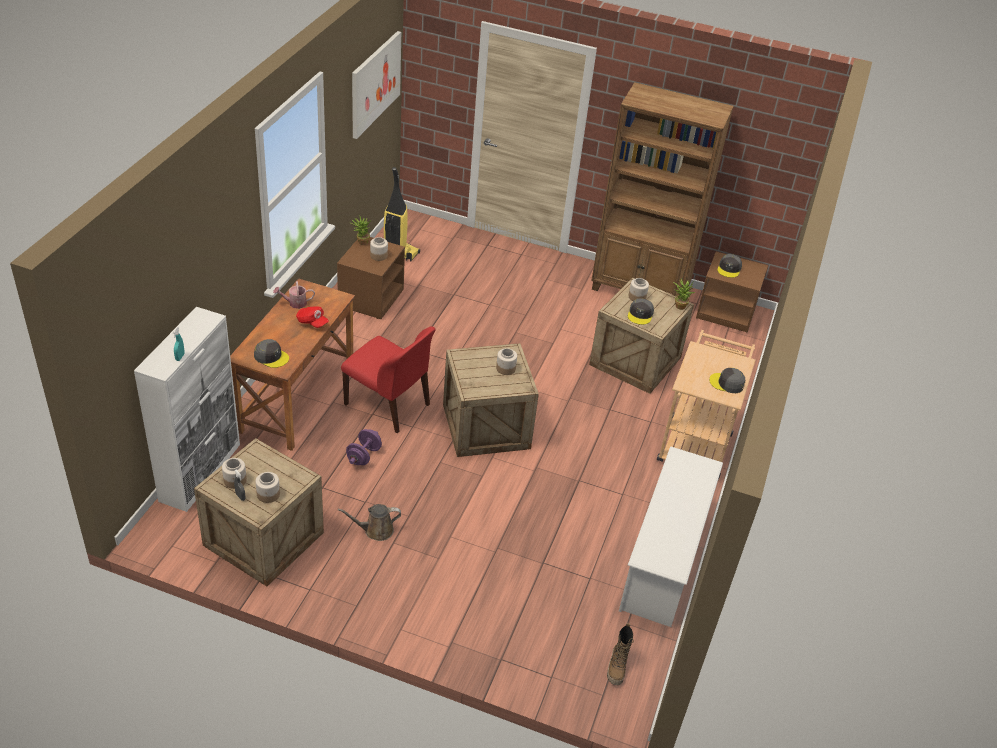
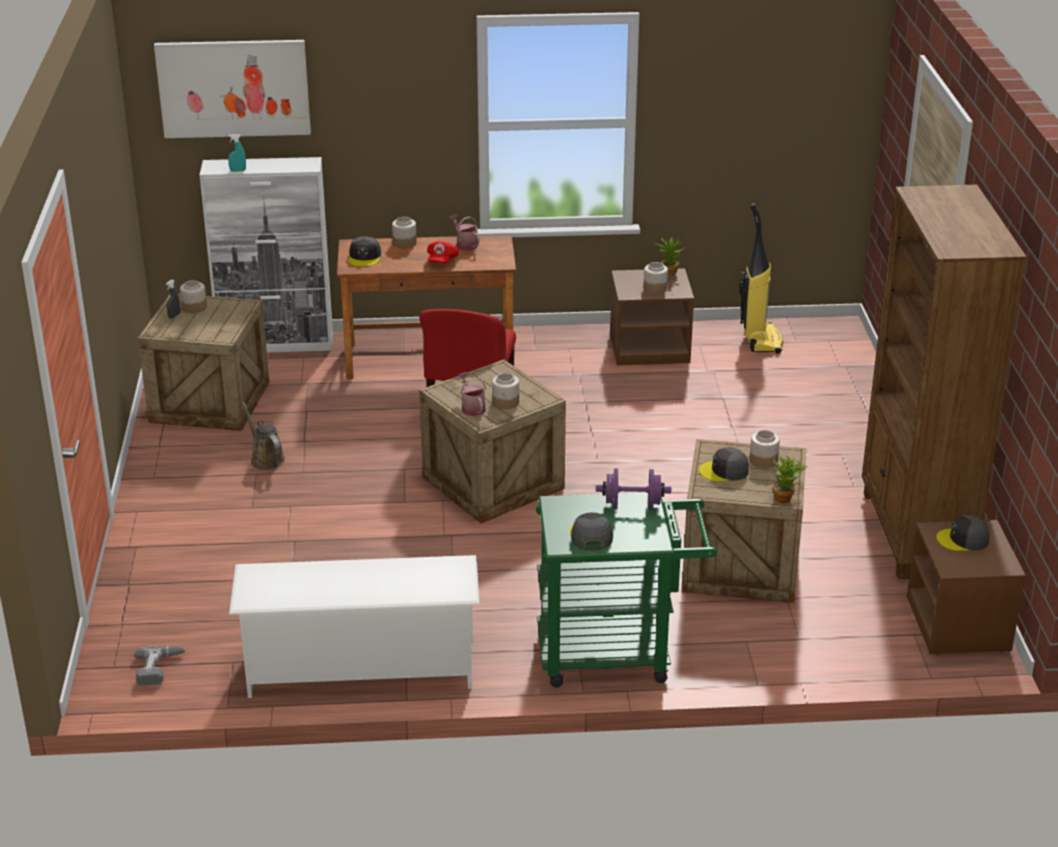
camera: 70 degrees right, 10 degrees down
jar [256,472,280,503] -> jar moved to [392,217,417,248]
purple dumbbell [346,429,382,465] -> purple dumbbell moved to [596,468,671,510]
picture [352,31,401,139] -> picture moved to [154,40,311,138]
boot [607,623,634,685] -> power drill [134,646,186,686]
beige cart [657,330,756,478] -> green cart [536,492,717,687]
none -> watering can [458,372,486,416]

